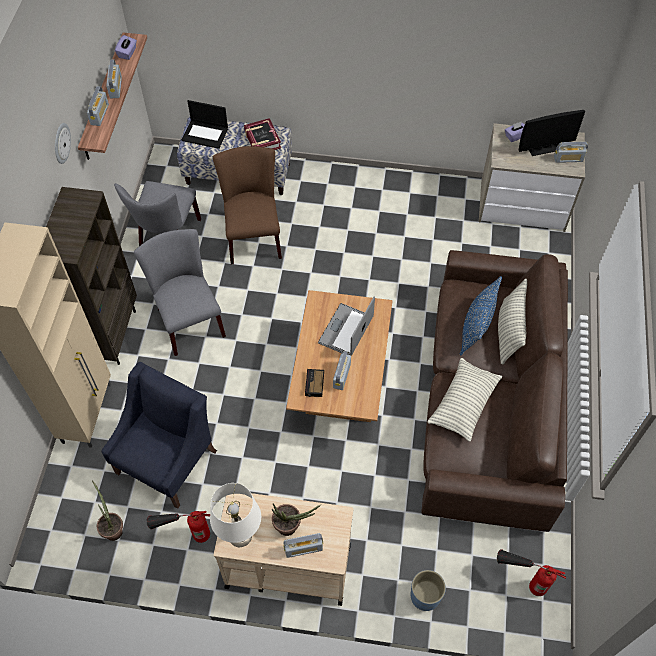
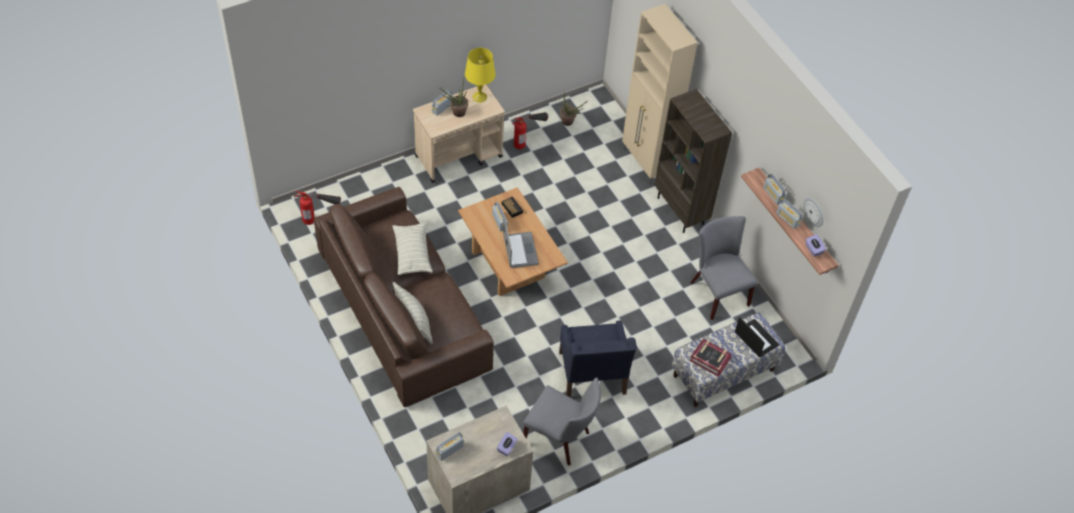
camera: 140 degrees right, 5 degrees down
wall clock [55,123,71,164] -> wall clock moved to [803,197,823,227]
blue armchair [101,362,217,509] -> blue armchair moved to [559,320,637,398]
grey chair [134,229,226,356] -> grey chair moved to [523,377,601,466]
laptop [182,100,228,149] -> laptop turned 75 degrees clockwise [735,317,779,357]
white table lamp [210,483,261,547] -> yellow table lamp [465,48,496,103]
brown chair [213,146,282,264] -> none
blue planter [410,570,446,611] -> none
blue pillow [459,276,502,355] -> none
monitor [519,110,585,156] -> none

